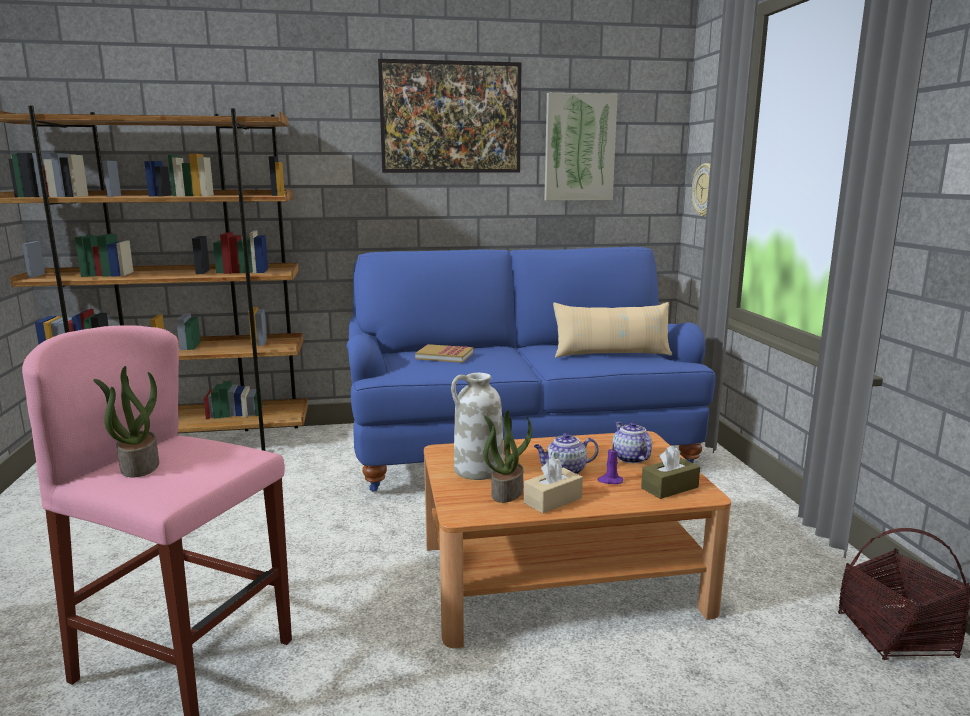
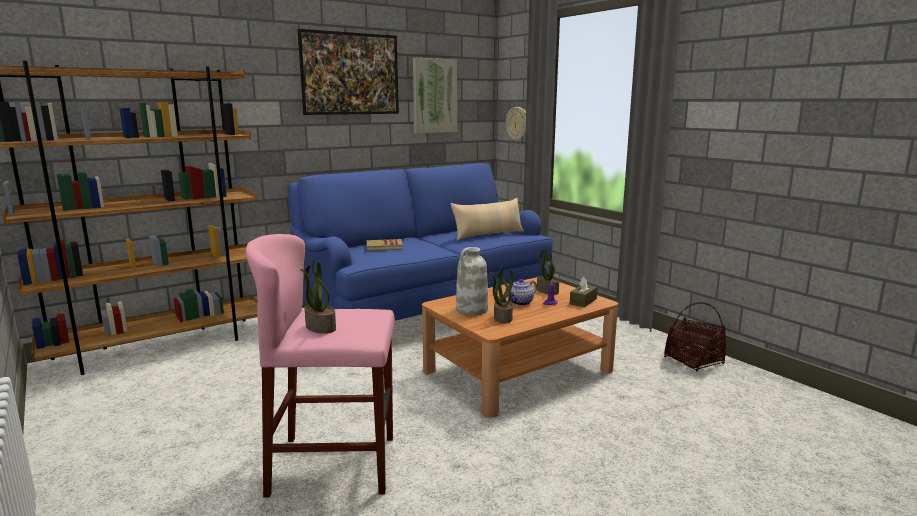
camera: 25 degrees left, 0 degrees up
beige tissue box [524,457,583,513] -> none
teapot [612,421,652,463] -> potted plant [537,246,559,295]

